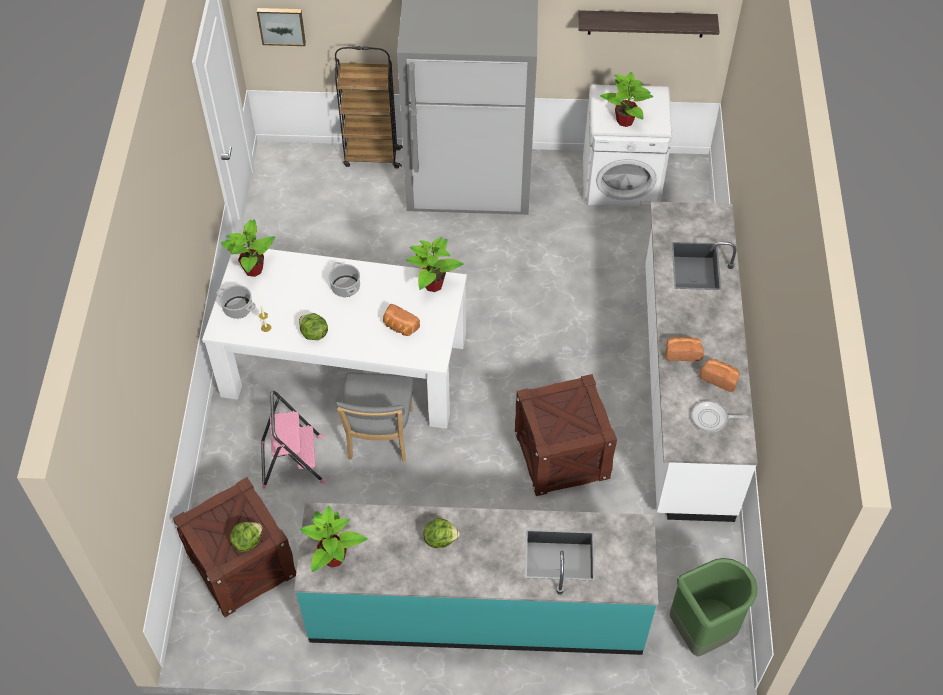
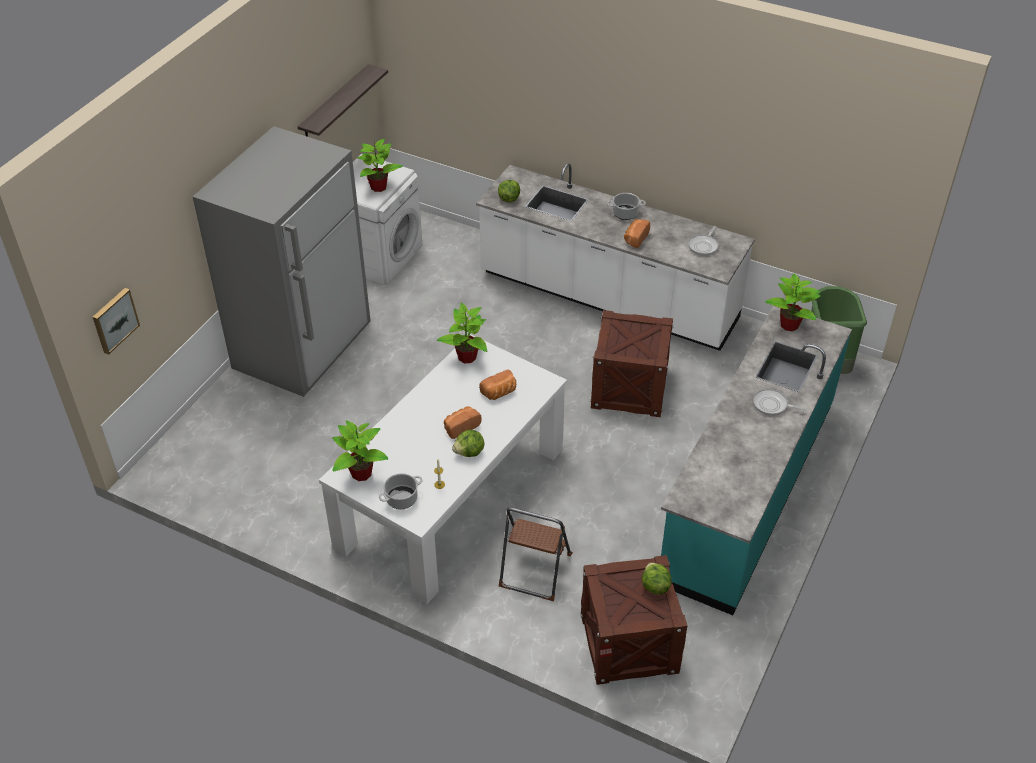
camera: 65 degrees left, 10 degrees down
pink step ladder [261,391,326,489] -> brown step ladder [499,508,573,601]
potted plant [300,506,368,572] -> potted plant moved to [765,274,821,331]
cooking pot [329,262,360,297] -> cooking pot moved to [607,193,646,220]
brown cart [335,46,403,169] -> none
grey chair [336,373,414,462] -> none
lettuce [423,518,460,548] -> lettuce moved to [498,180,520,202]
bread [700,359,740,392] -> bread moved to [444,406,482,439]
none -> frying pan [753,389,807,416]

